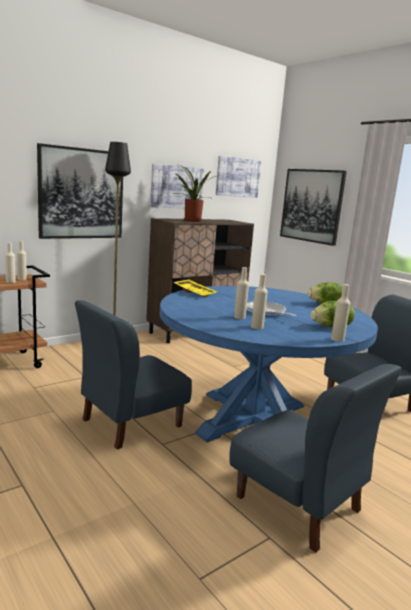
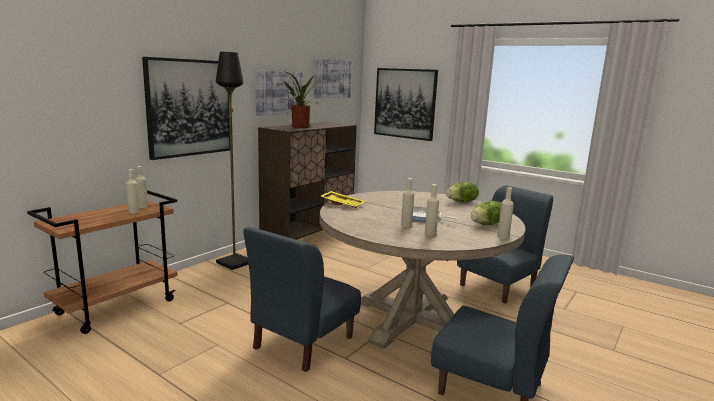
camera: 15 degrees left, 0 degrees up
blue dining table [160,286,378,443] -> beige dining table [319,191,526,349]

